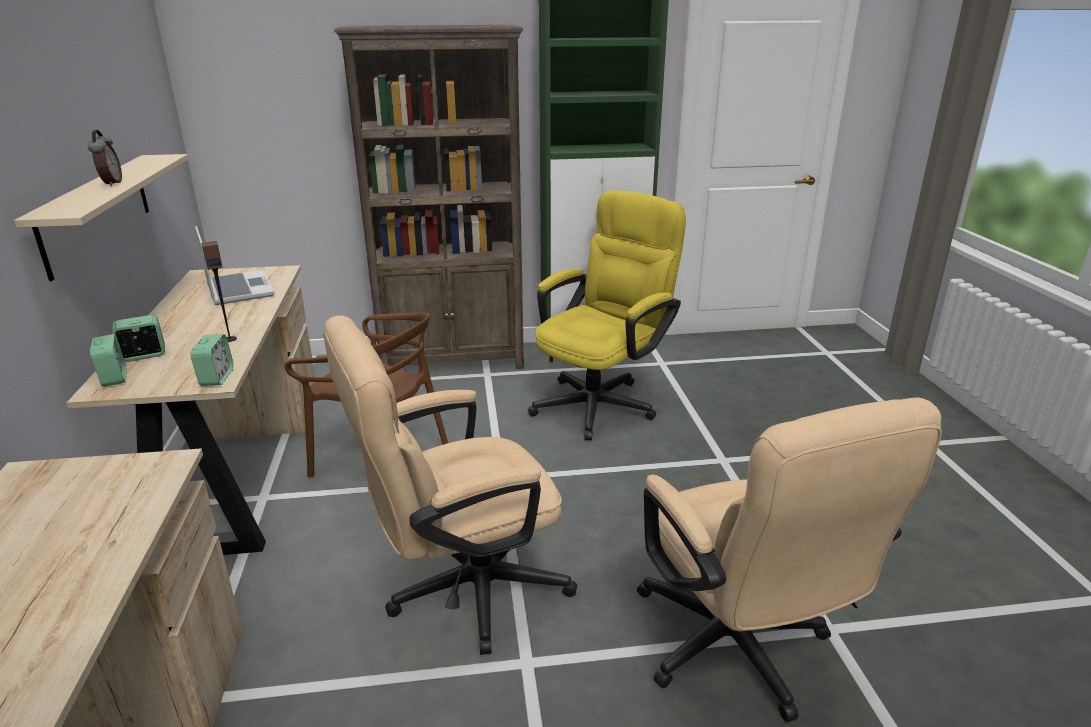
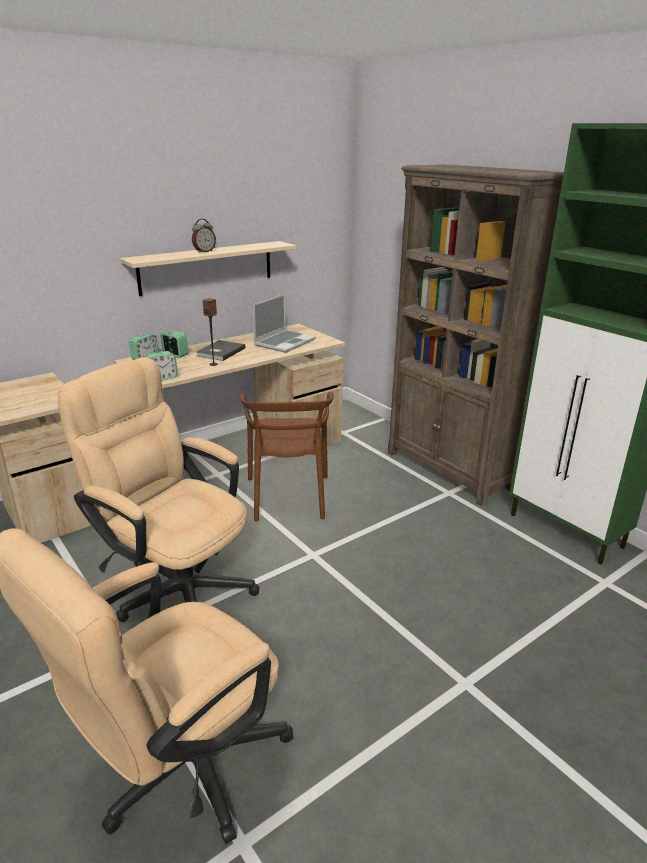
camera: 60 degrees right, 0 degrees up
yellow office chair [528,190,686,440] -> none
none -> grey book [197,340,246,361]

